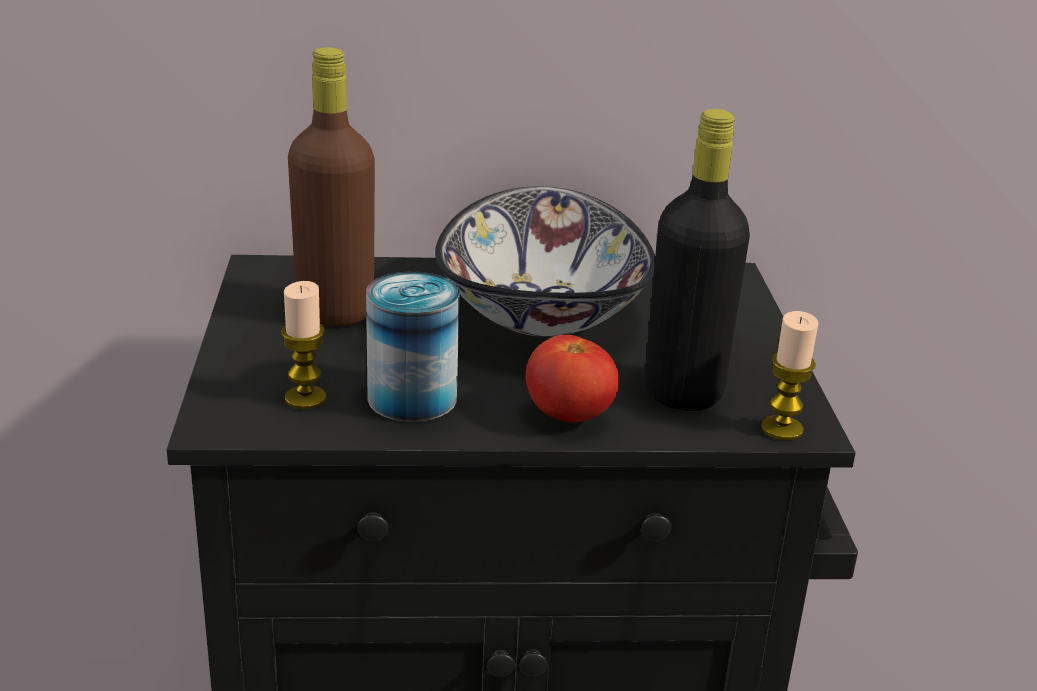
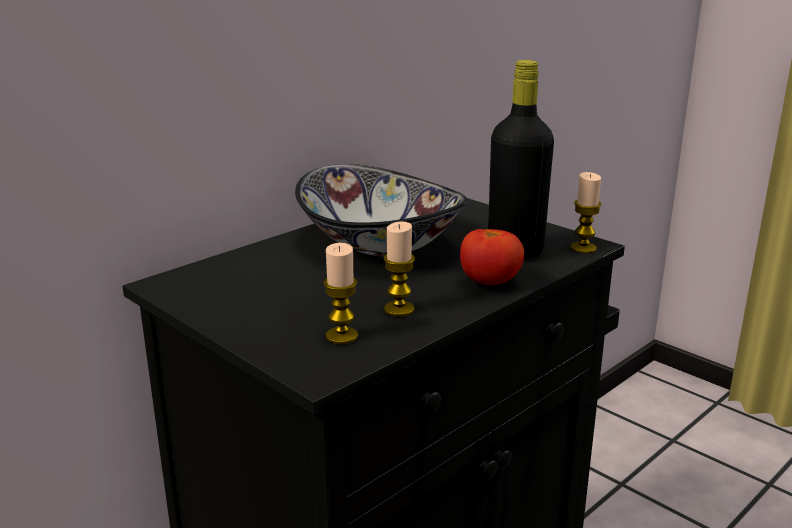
camera: 40 degrees left, 5 degrees down
brown bottle [288,47,375,326] -> none
can [366,272,459,422] -> candle [384,222,415,317]

